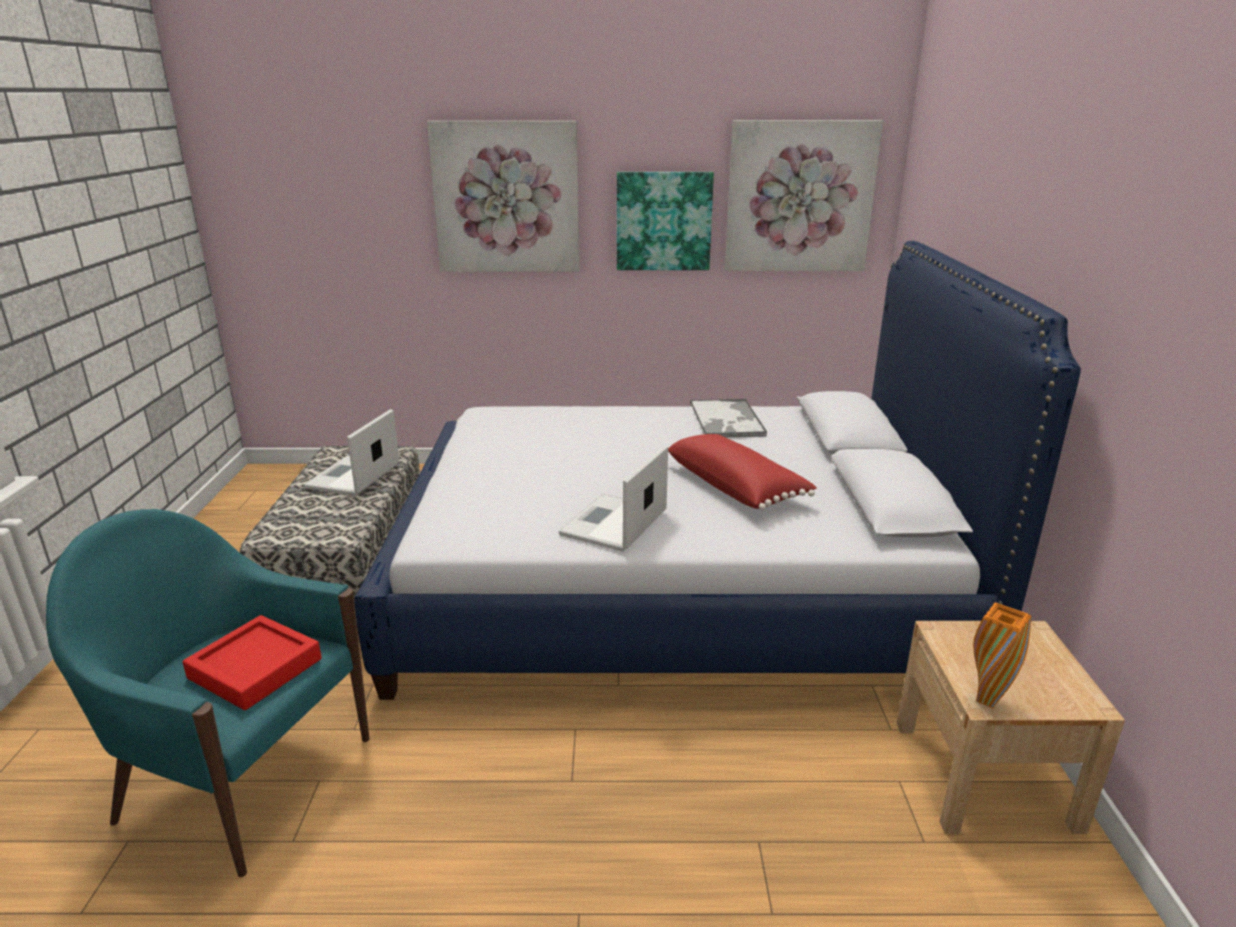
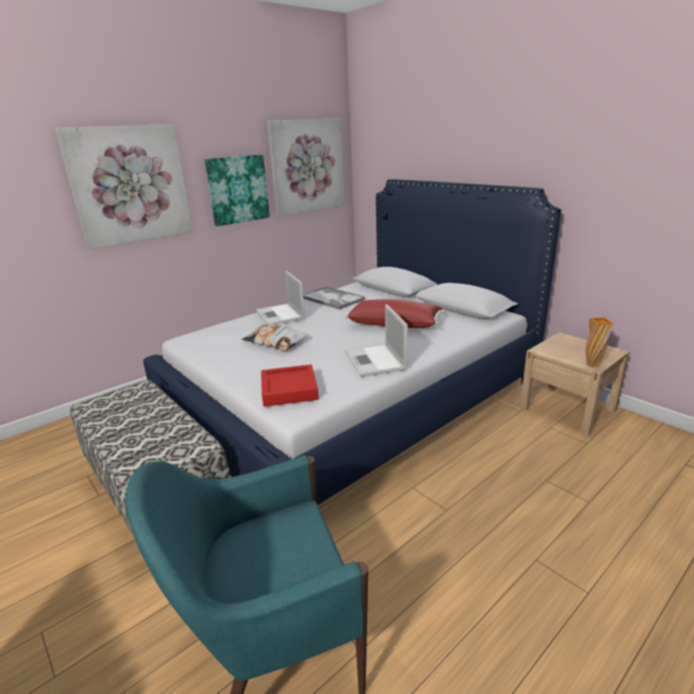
camera: 40 degrees left, 0 degrees up
red tray [183,615,322,710] -> red tray moved to [261,364,319,407]
laptop [304,409,400,496] -> laptop moved to [256,271,305,325]
none -> pillow [242,324,309,351]

